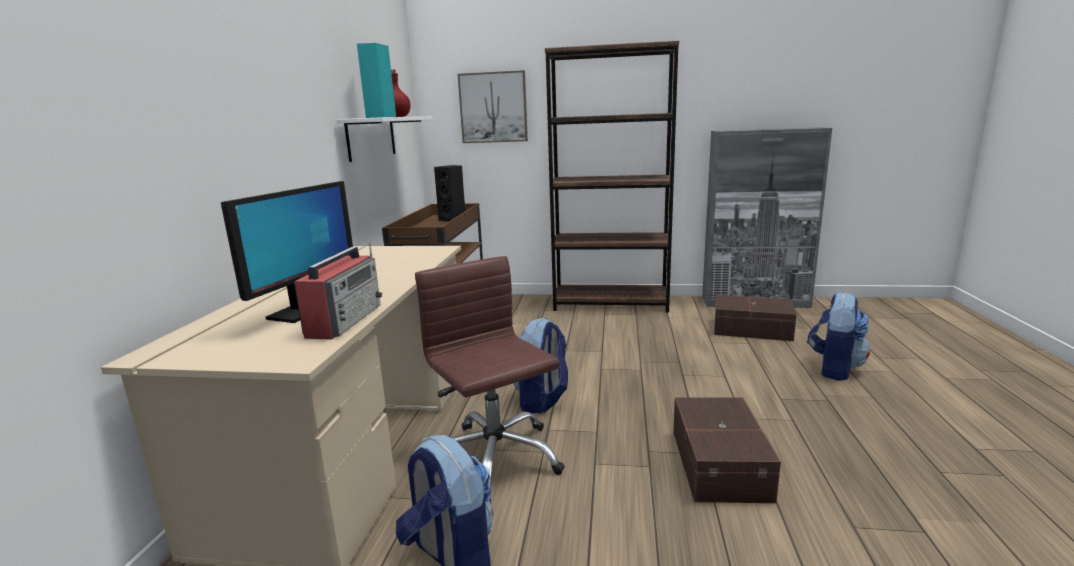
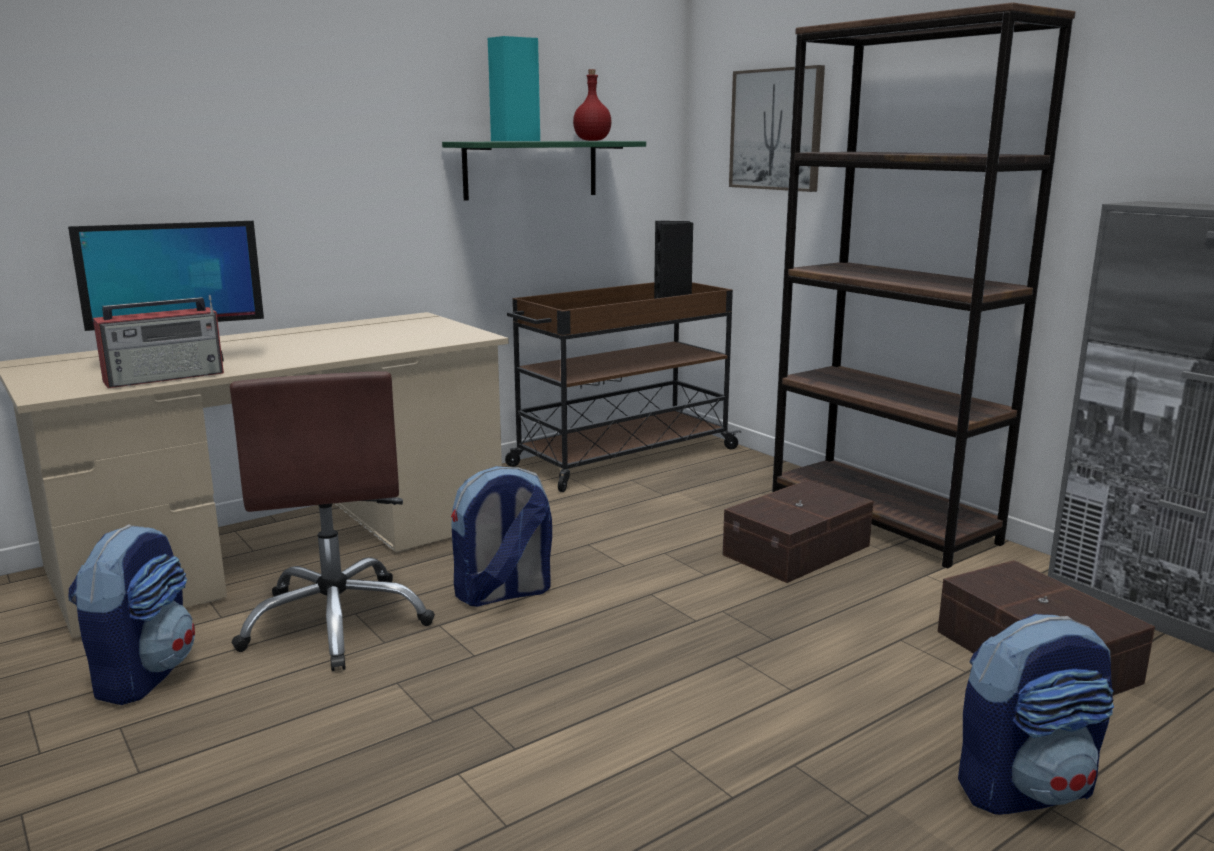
camera: 45 degrees right, 0 degrees up
white shelf [336,117,433,162] -> green shelf [442,141,646,201]
brown office chair [415,256,565,503] -> brown office chair turned 150 degrees clockwise [230,371,435,671]
brown storage box [673,397,781,503] -> brown storage box moved to [723,480,873,583]

